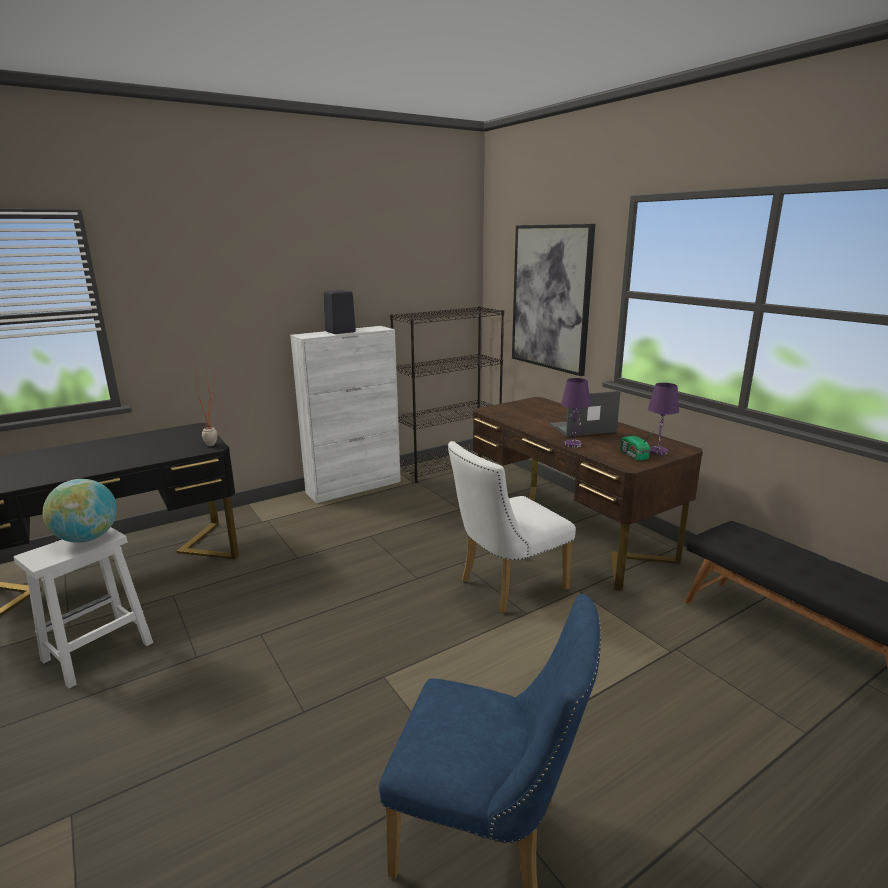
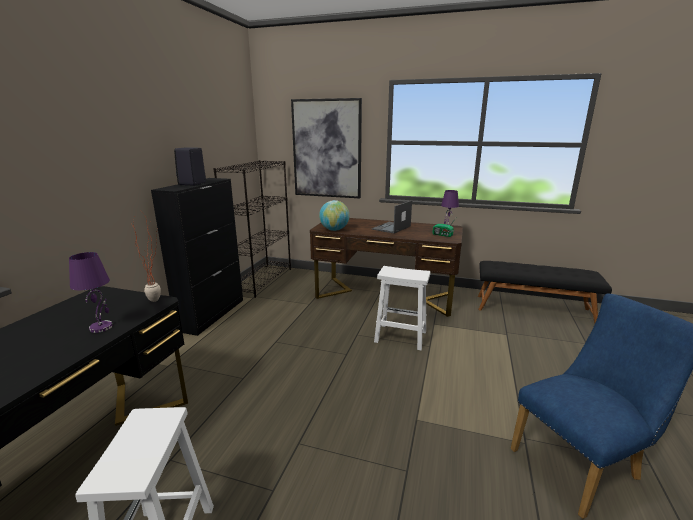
camera: 40 degrees left, 0 degrees up
globe [43,479,117,543] -> globe moved to [319,200,349,231]
white cabinet [290,326,401,503] -> black cabinet [151,178,243,336]
white chair [448,441,576,613] -> white stool [374,266,431,350]
purple table lamp [561,378,590,448] -> purple table lamp moved to [69,252,113,333]

